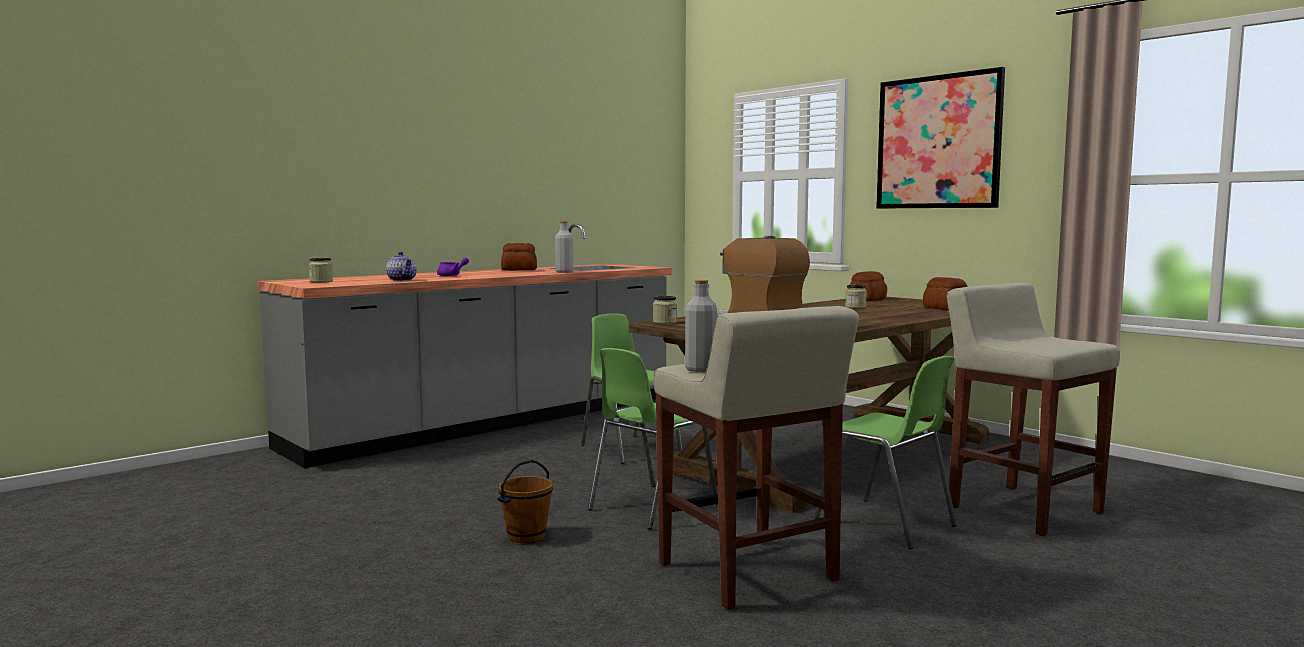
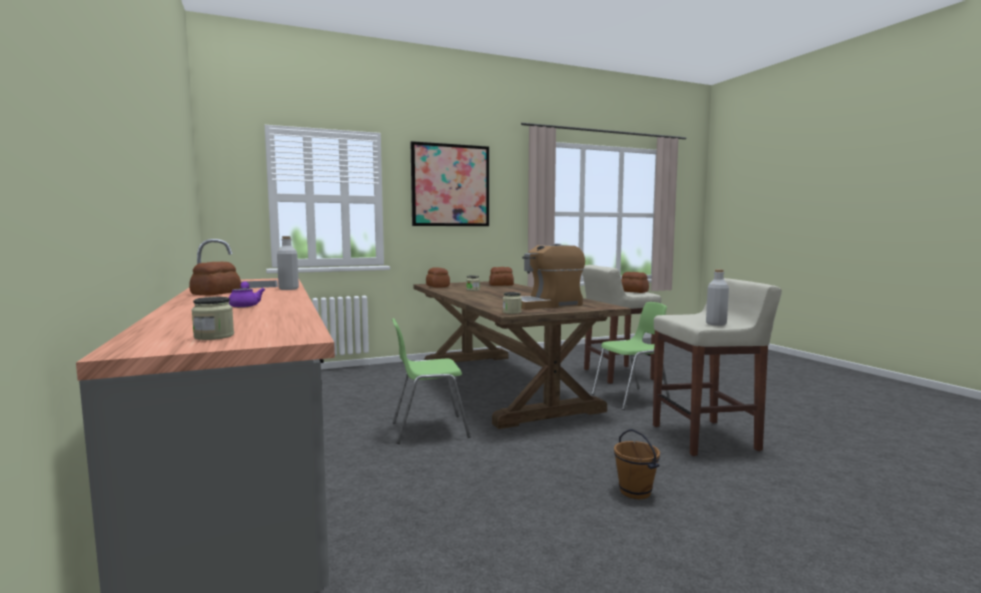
camera: 70 degrees left, 0 degrees up
teapot [386,252,417,281] -> none
green chair [588,348,717,530] -> none
none -> bread [621,272,649,293]

